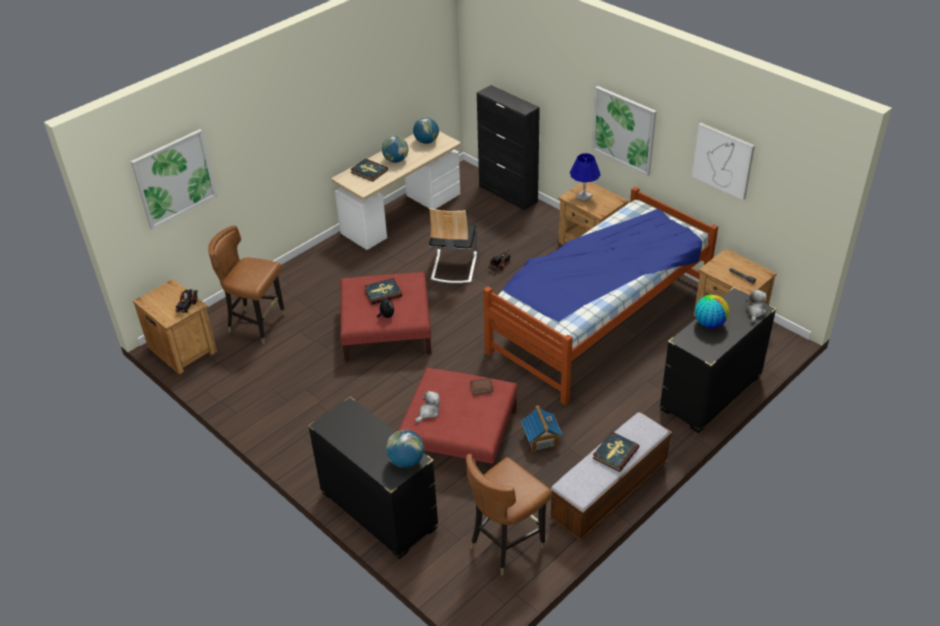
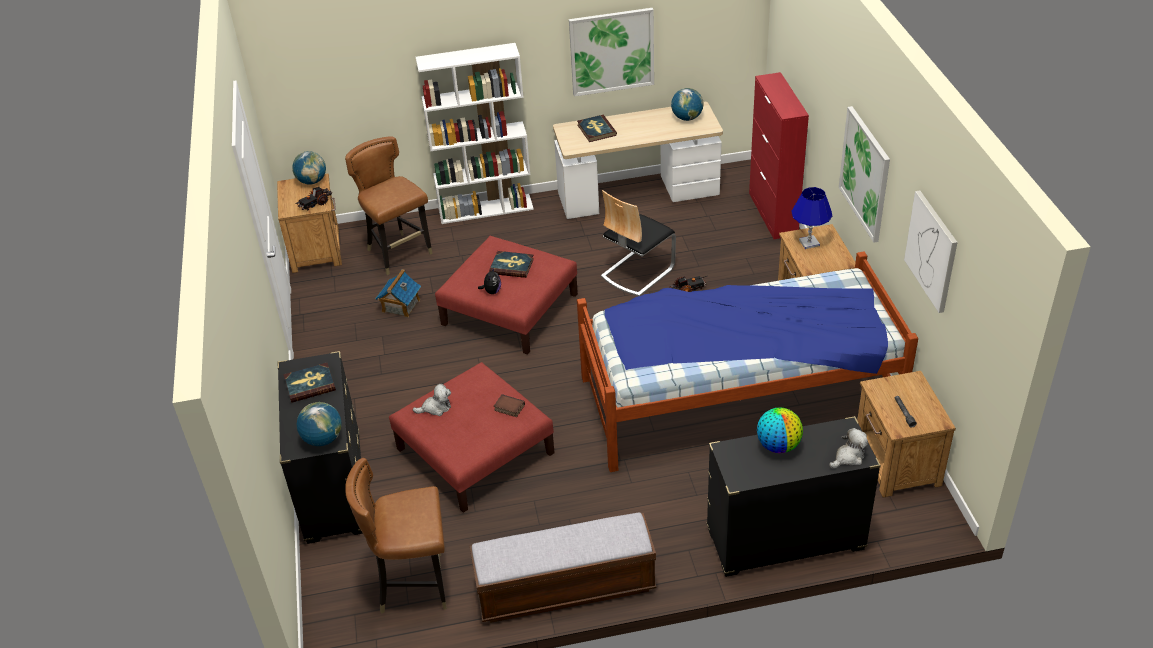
camera: 35 degrees right, 0 degrees up
picture [131,129,217,229] -> picture moved to [569,8,654,97]
globe [382,136,408,163] -> globe moved to [292,151,326,185]
black cabinet [477,85,540,210] -> red cabinet [749,72,809,239]
toy house [521,405,563,452] -> toy house moved to [375,269,421,318]
book [592,432,640,472] -> book moved to [284,363,336,403]
none -> white bookcase [416,43,534,224]

